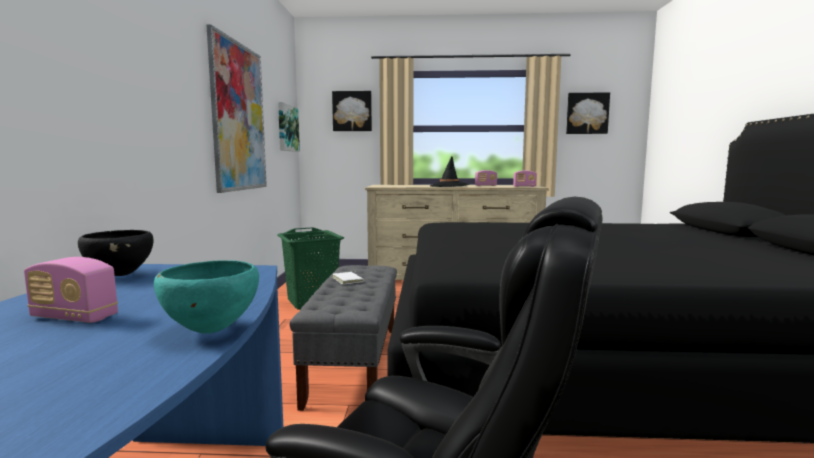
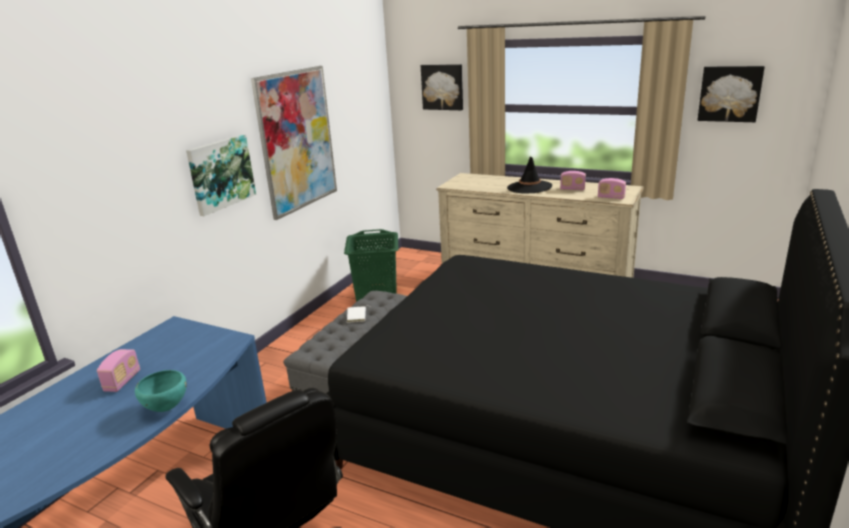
camera: 25 degrees right, 15 degrees up
radio [24,257,118,323] -> radio turned 120 degrees counterclockwise [97,349,140,392]
black bowl [78,230,153,276] -> none
picture [278,102,300,152] -> picture moved to [186,134,256,216]

